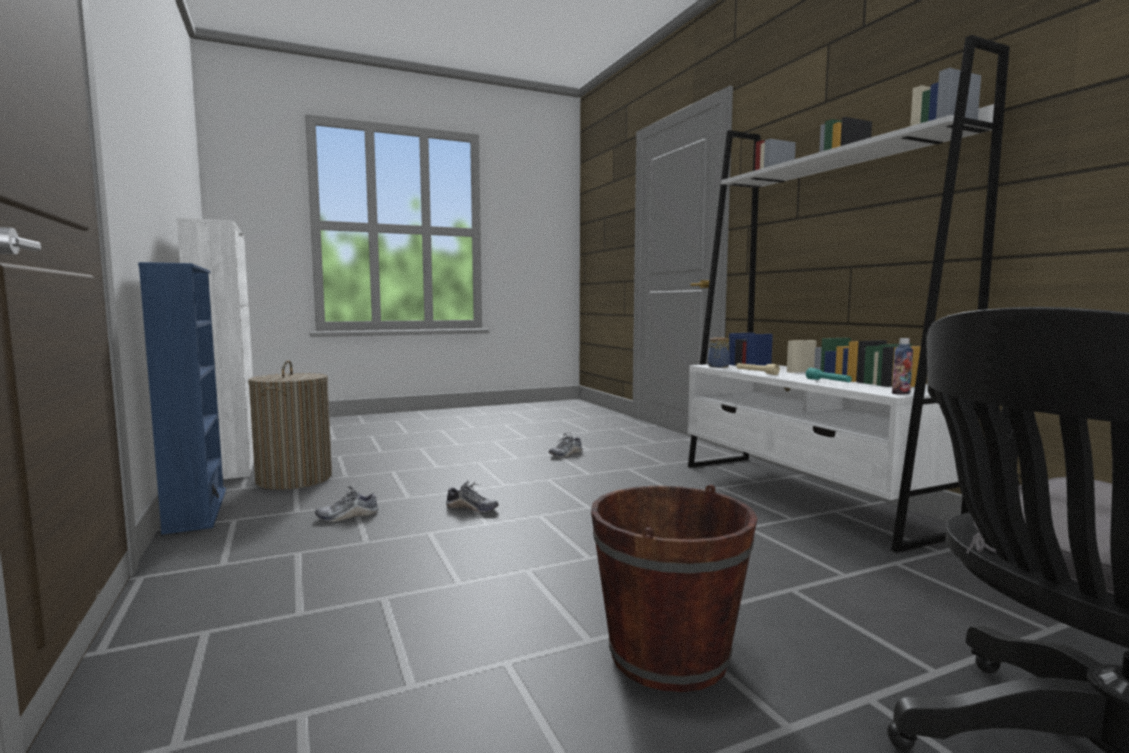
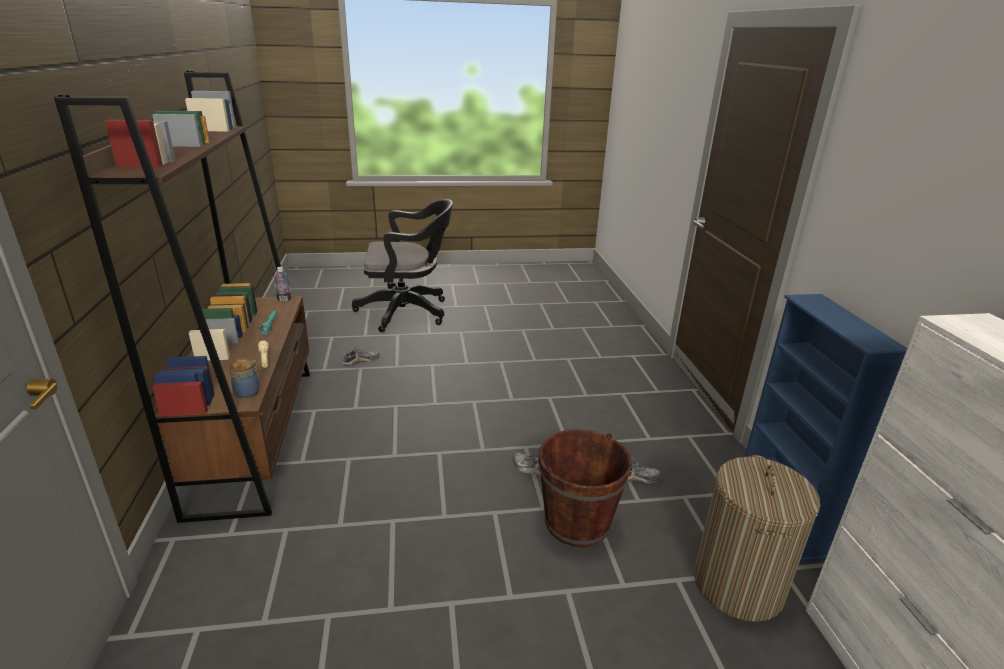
camera: 165 degrees left, 20 degrees up
shoe [549,433,582,457] -> shoe moved to [343,345,380,366]
brown bucket [591,484,757,692] -> brown bucket moved to [539,429,632,548]
white bookcase [688,35,1010,553] -> brown bookcase [54,71,310,523]

